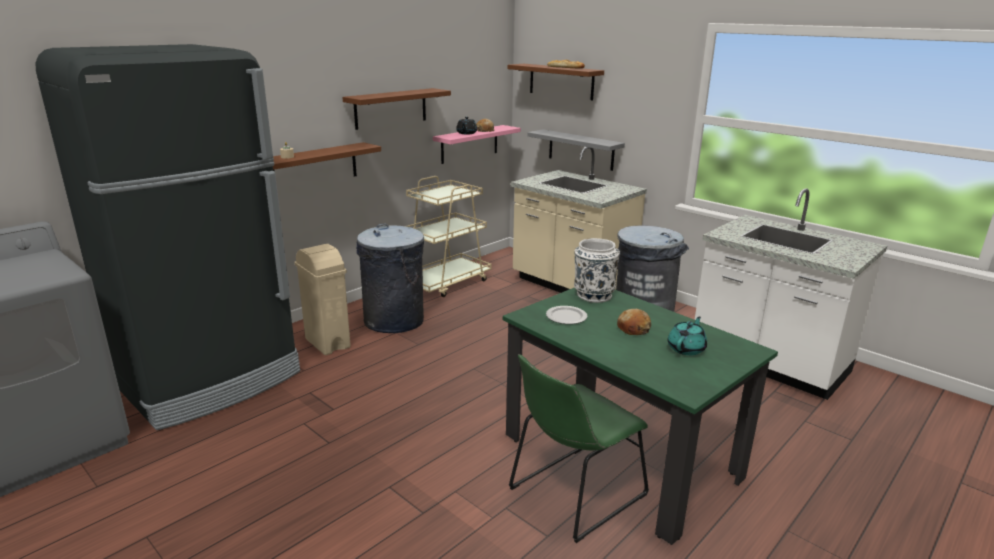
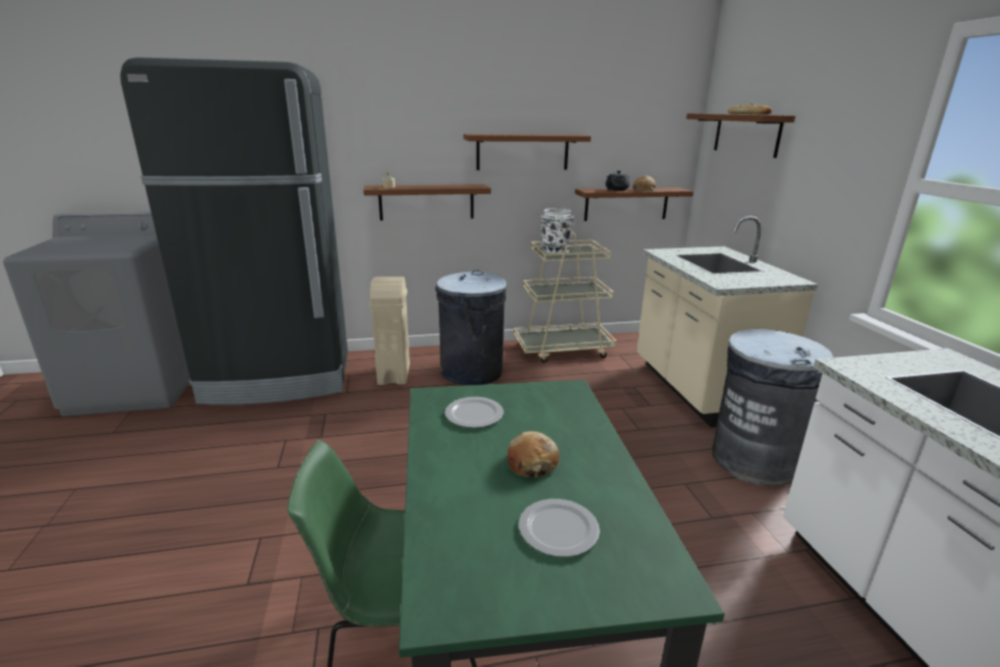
camera: 35 degrees right, 0 degrees up
pink shelf [433,125,521,164] -> brown shelf [575,187,694,221]
grey shelf [527,129,625,171] -> none
white vase [574,238,620,303] -> white vase moved to [541,208,574,254]
turquoise teapot [668,316,707,355] -> plate [519,499,600,557]

